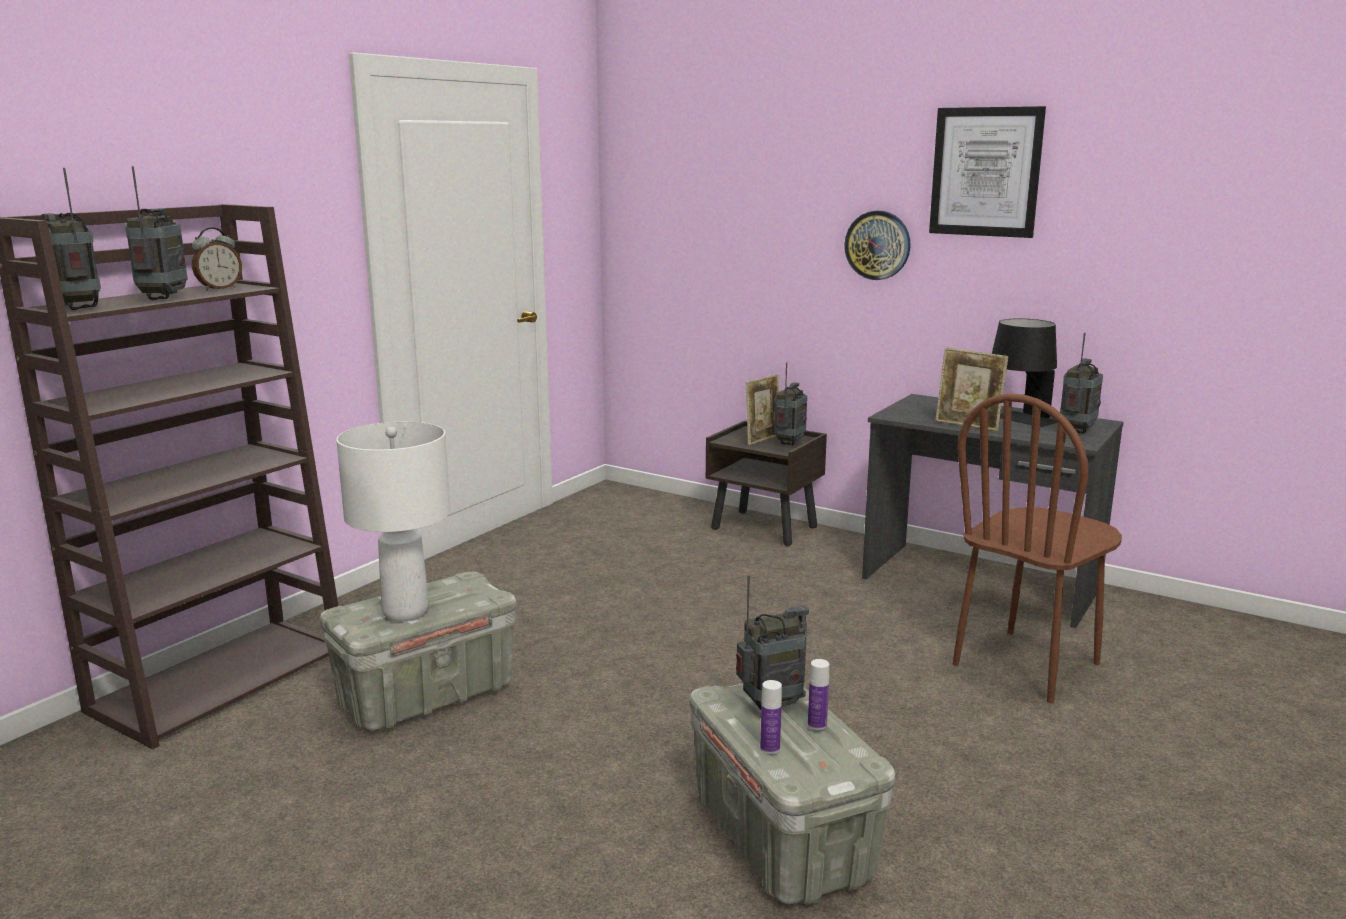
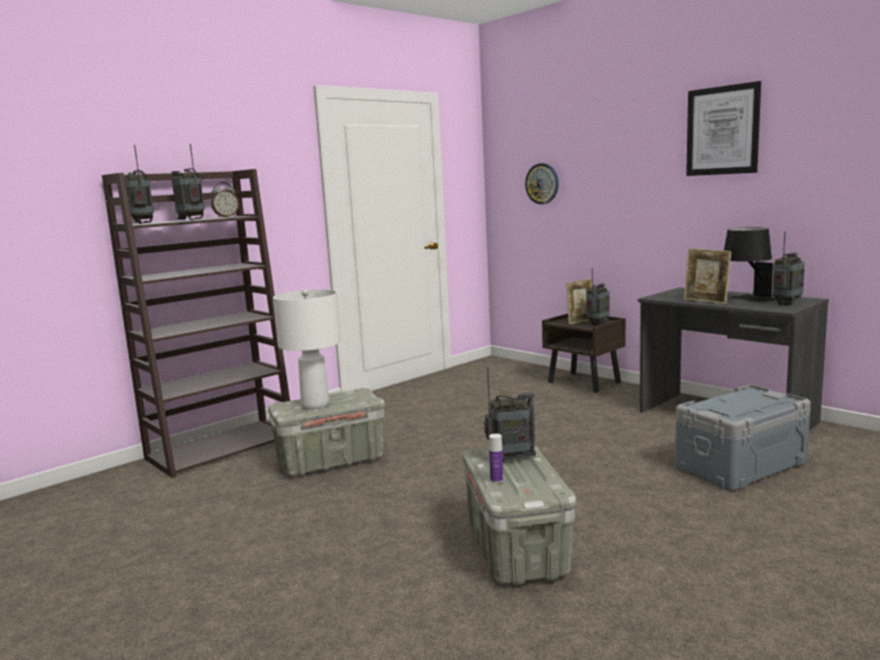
camera: 15 degrees right, 5 degrees down
radio [125,166,188,300] -> radio turned 60 degrees counterclockwise [172,144,205,220]
bottle [808,659,829,730] -> none
wall clock [844,211,911,280] -> wall clock moved to [525,163,559,204]
brown chair [953,393,1122,703] -> grey storage box [675,385,811,490]

